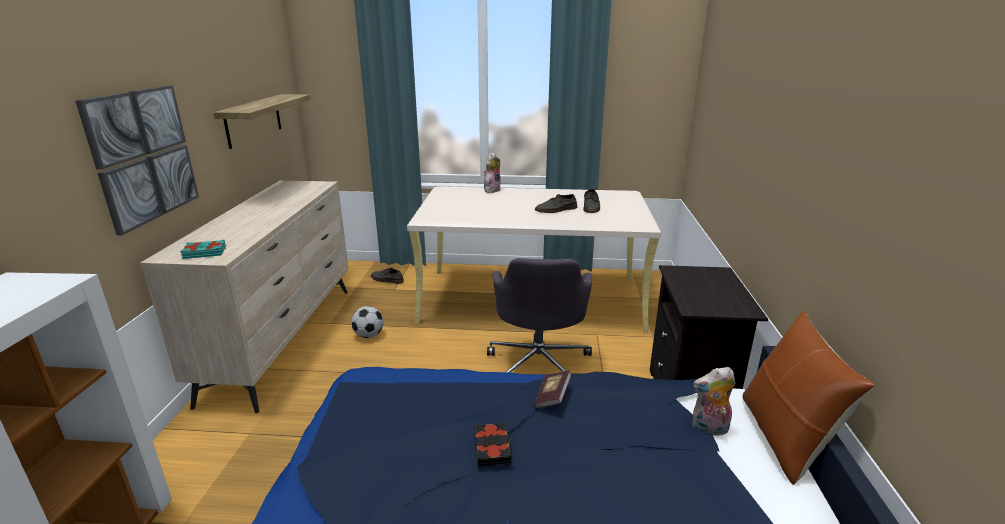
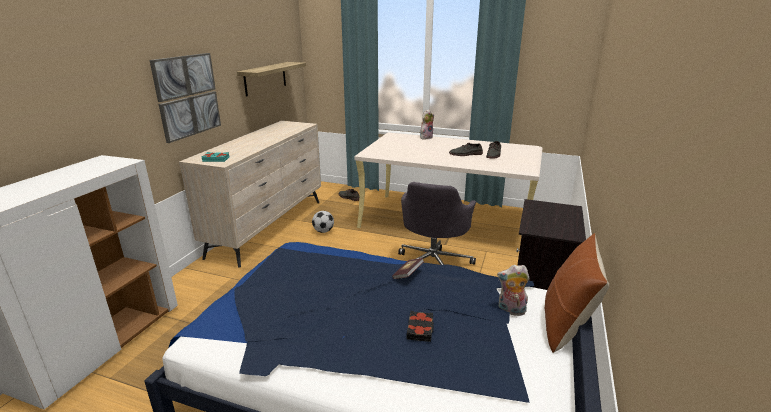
camera: 15 degrees right, 0 degrees up
black book [474,422,512,467] -> black book moved to [407,311,434,342]

